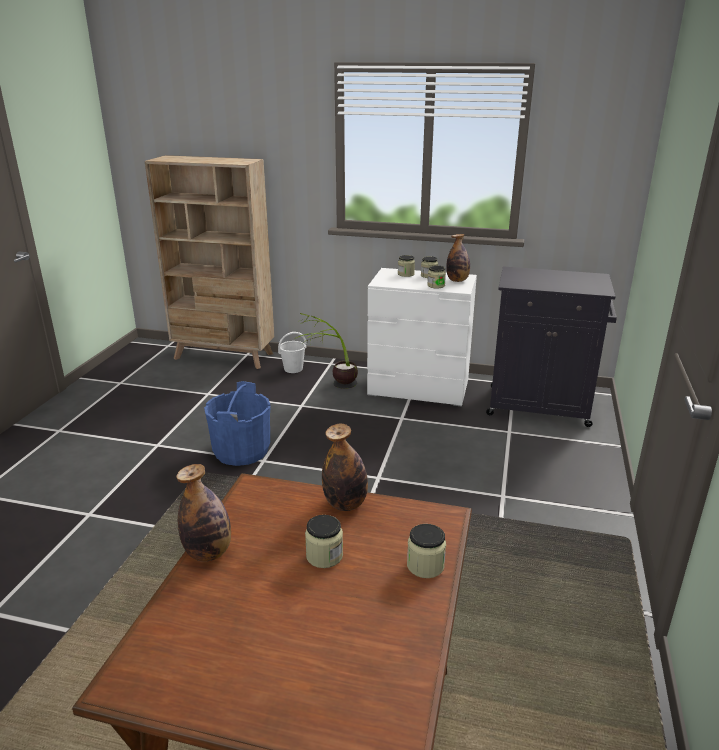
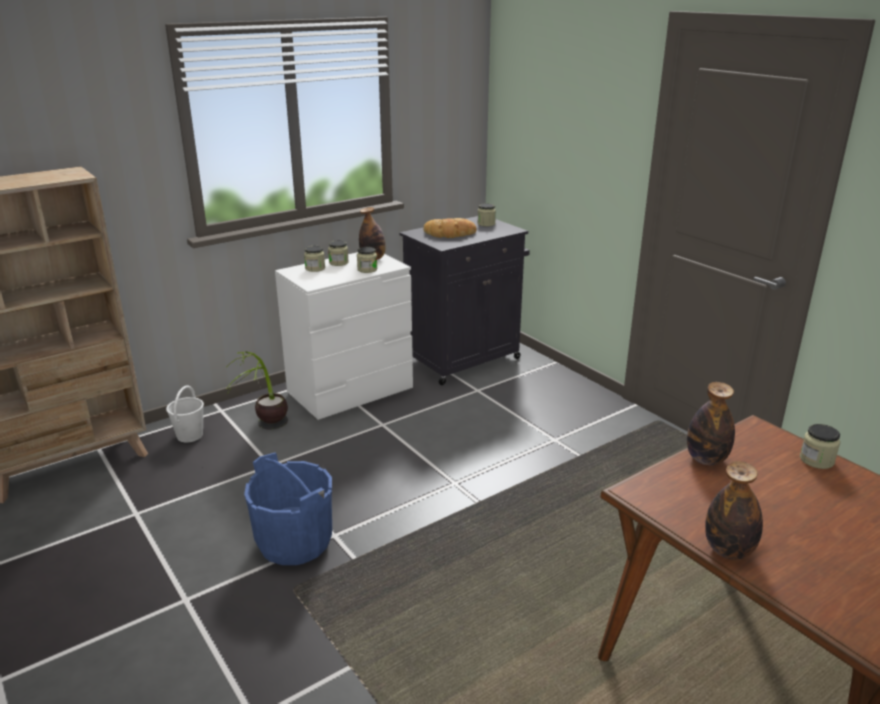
camera: 50 degrees left, 0 degrees up
jar [305,515,343,568] -> jar moved to [477,203,496,226]
none -> bread [424,218,477,238]

